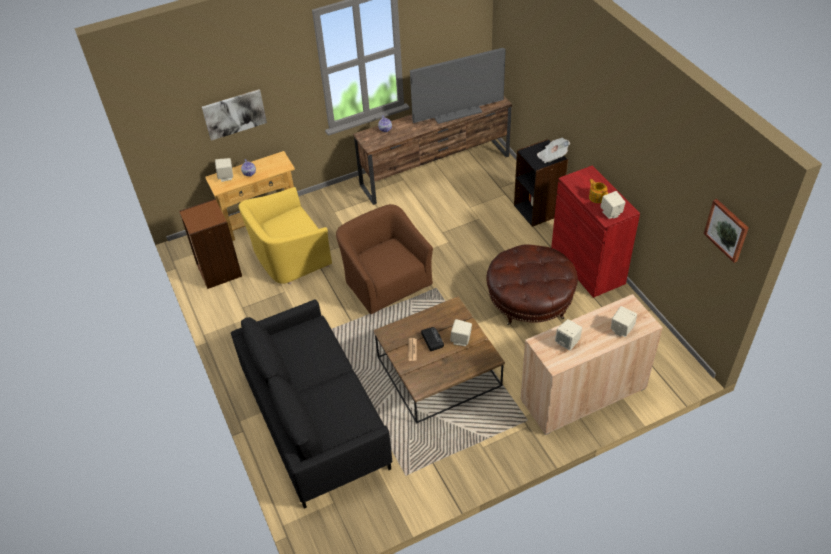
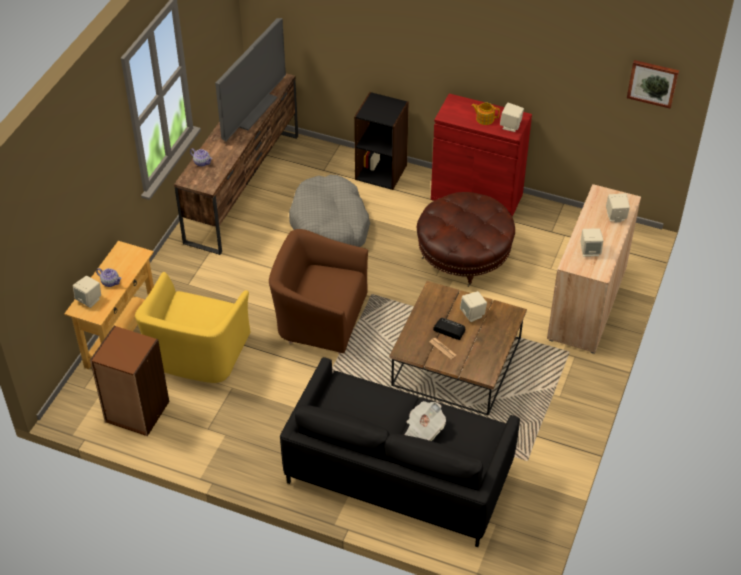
camera: 45 degrees left, 0 degrees up
picture [202,89,267,141] -> none
newspaper [537,138,570,163] -> newspaper moved to [405,401,446,441]
none -> grey dog bed [289,175,370,247]

